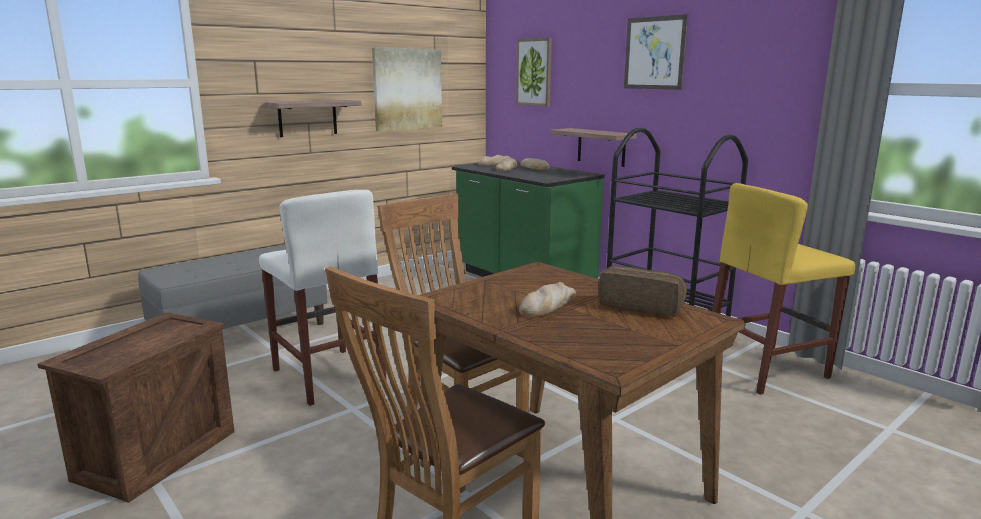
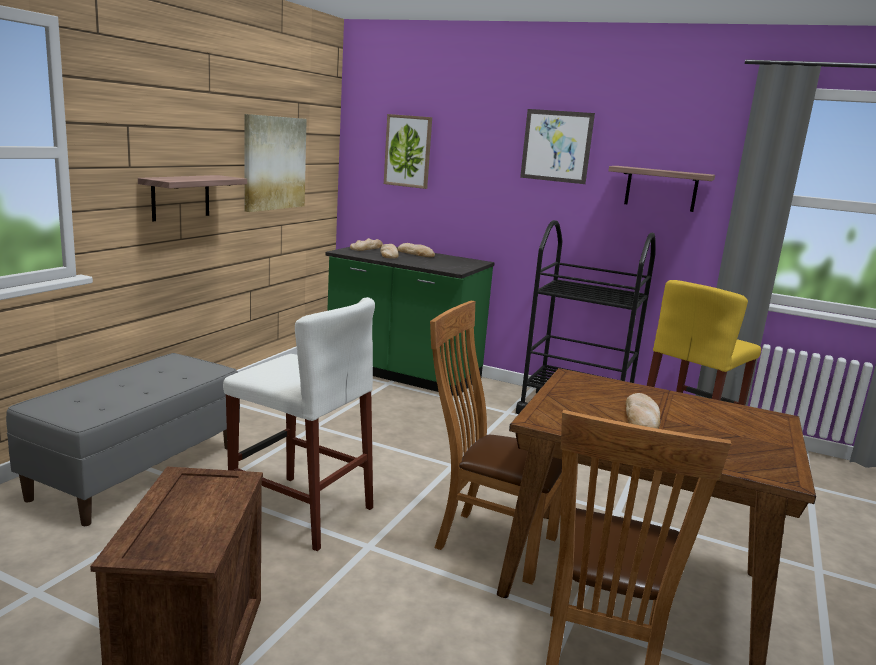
camera: 25 degrees left, 0 degrees up
shelf [550,128,637,167] -> shelf moved to [608,166,715,212]
bread [598,266,687,317] -> none

